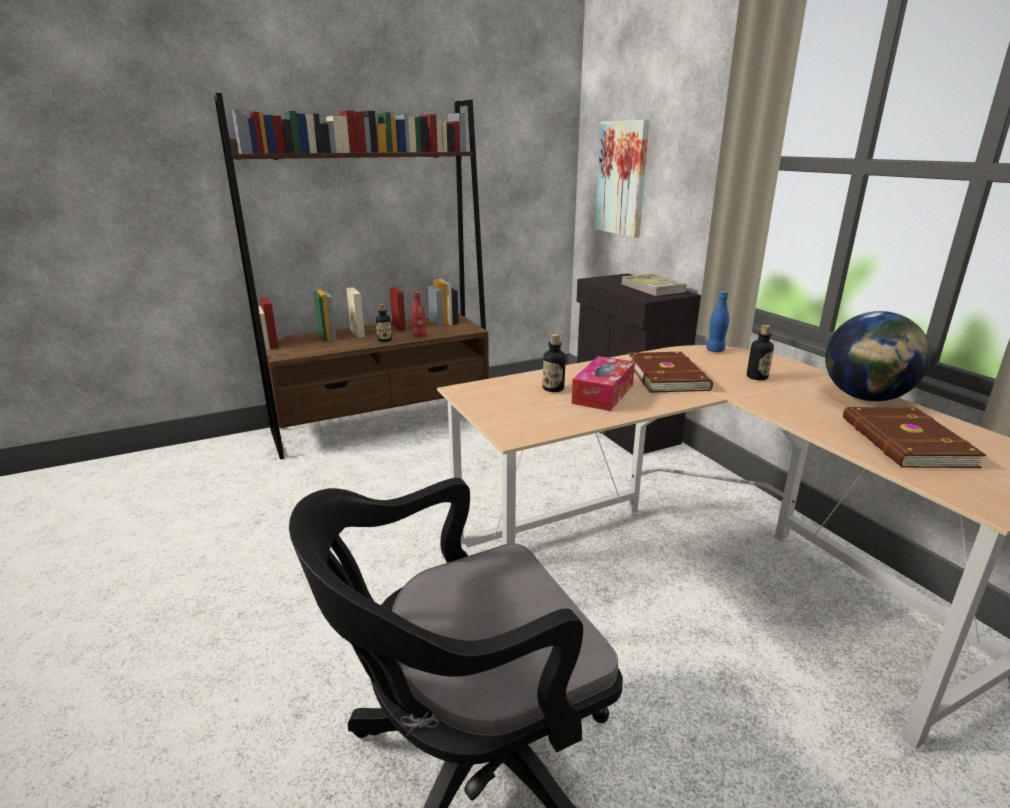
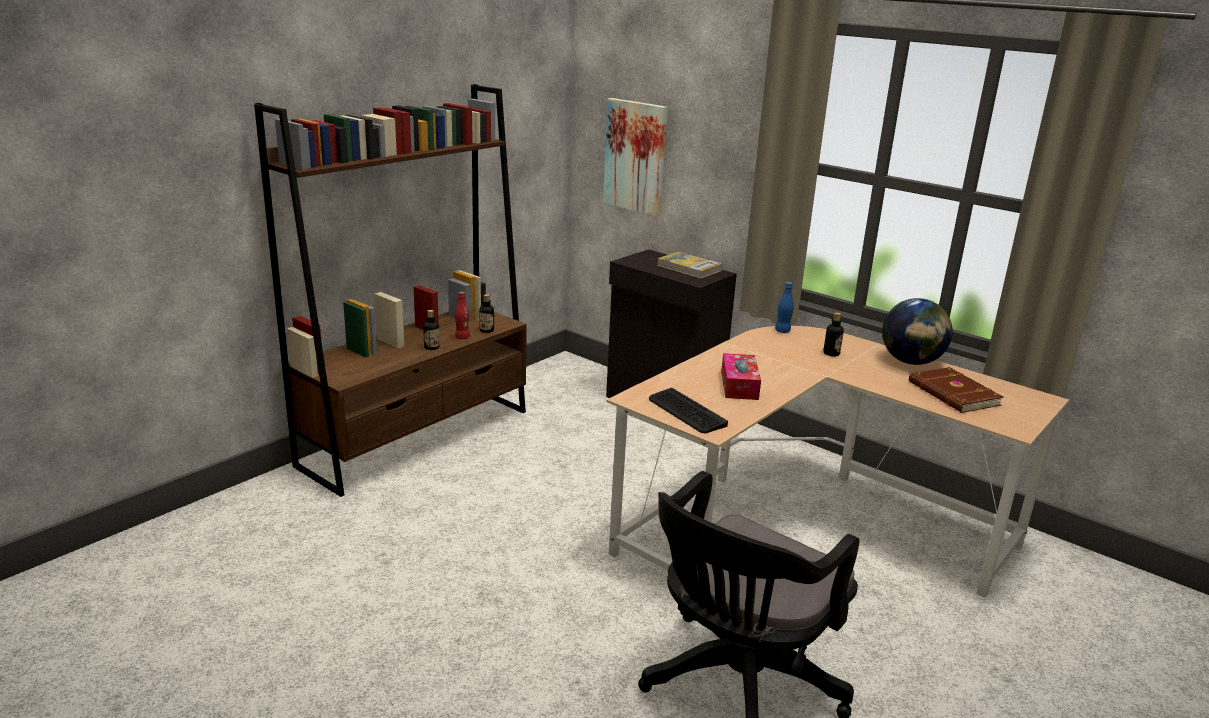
camera: 25 degrees left, 0 degrees up
bottle [543,334,566,392] -> bottle moved to [479,294,494,333]
brown book [628,352,713,393] -> none
none -> keyboard [649,388,728,433]

